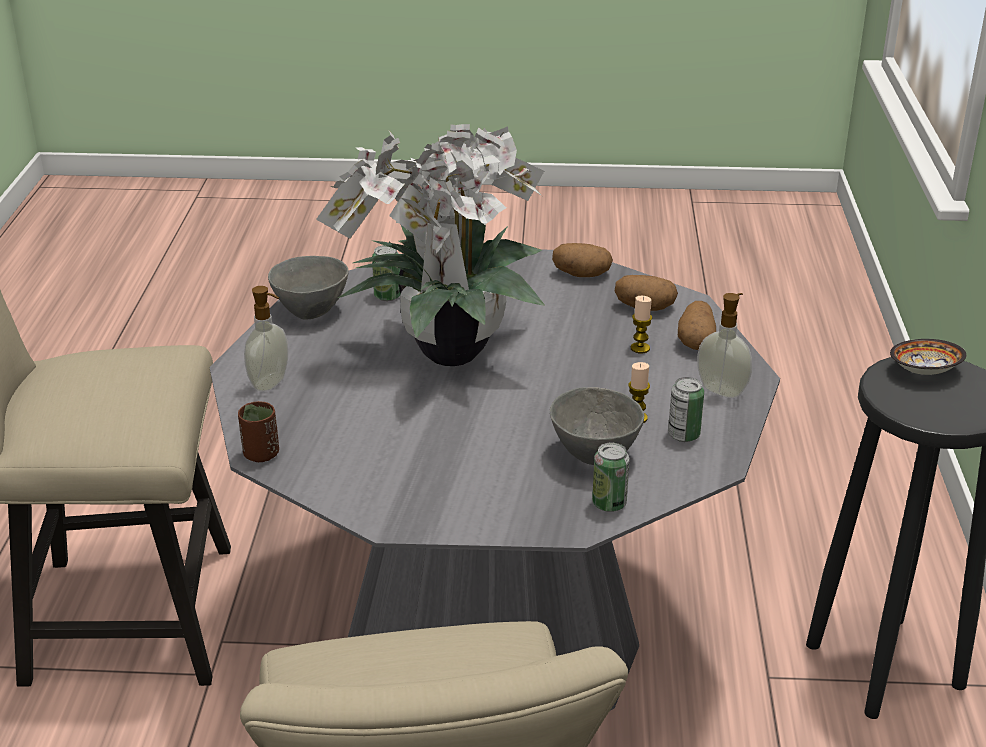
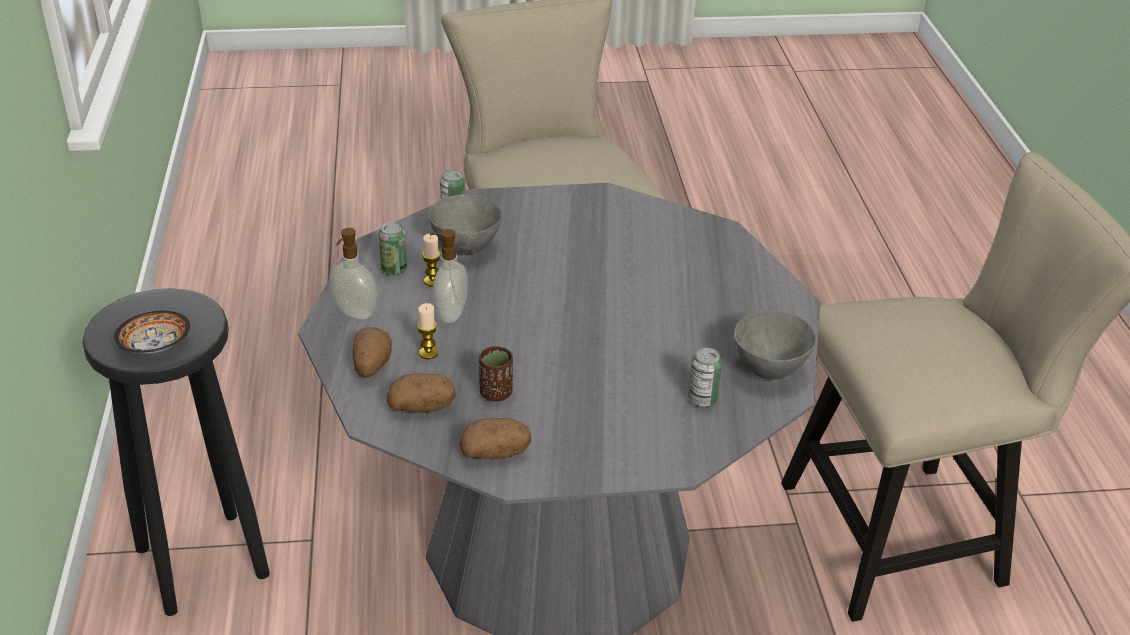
camera: 170 degrees right, 5 degrees up
brown cup [238,401,279,462] -> brown cup moved to [479,346,513,401]
soap dispenser [244,286,288,391] -> soap dispenser moved to [430,229,468,323]
potted plant [316,124,545,366] -> none

